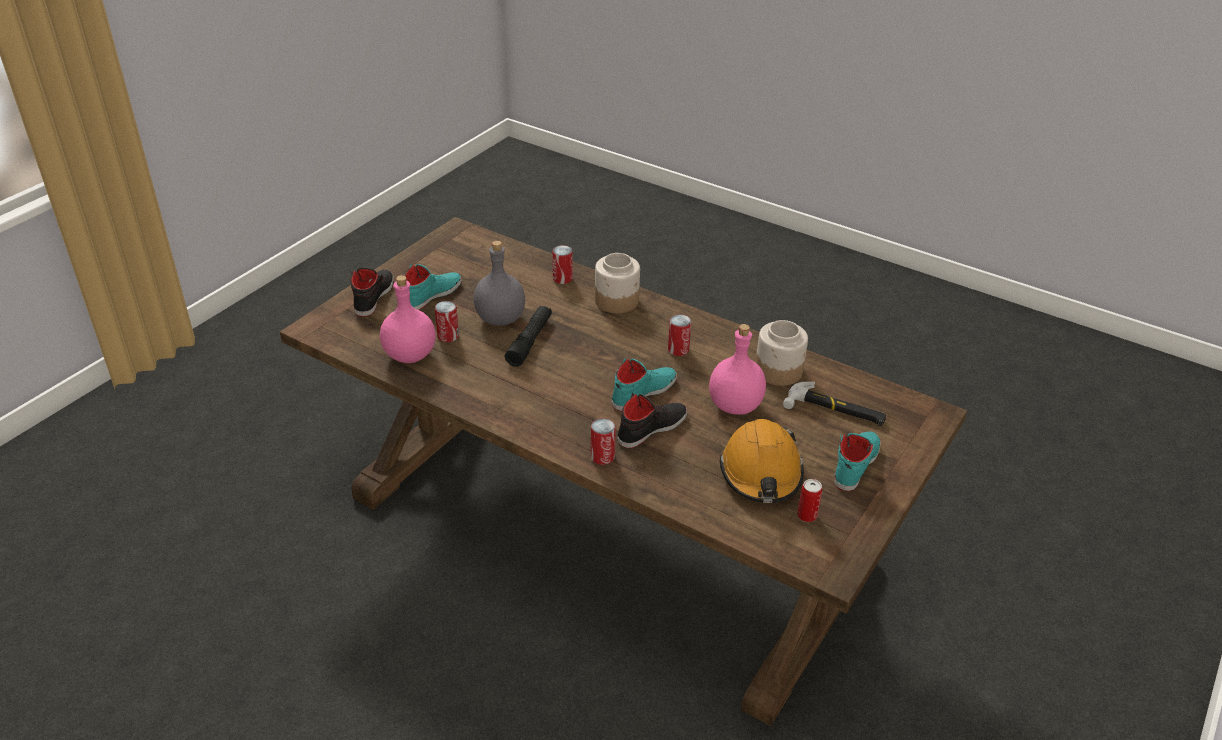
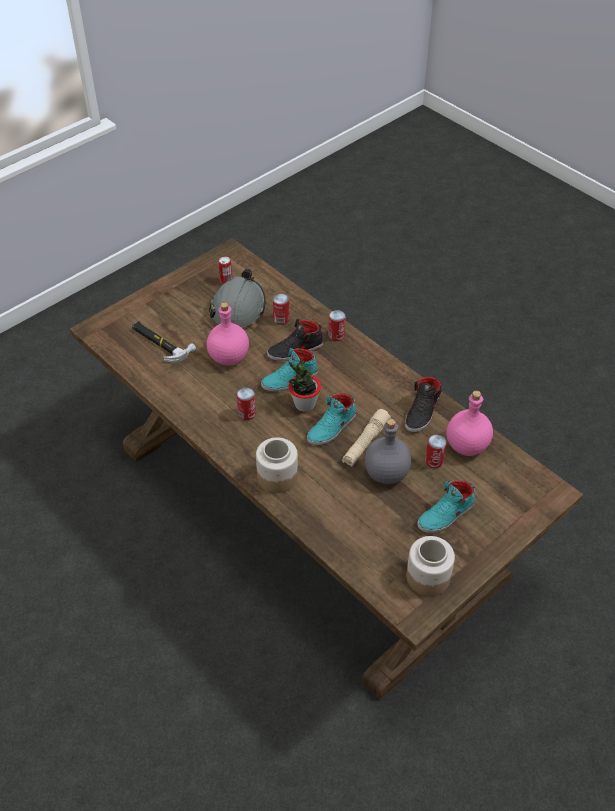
camera: 165 degrees left, 10 degrees up
black shoe [351,267,394,317] -> black shoe moved to [405,376,442,432]
black flashlight [505,306,552,367] -> beige flashlight [342,409,391,467]
can [552,245,573,284] -> can moved to [273,294,290,325]
orange hard hat [719,419,804,503] -> grey hard hat [209,269,266,328]
jar [755,320,808,386] -> jar moved to [406,536,455,596]
turquoise shoe [834,431,881,491] -> turquoise shoe moved to [307,393,356,445]
none -> potted plant [288,360,321,412]

